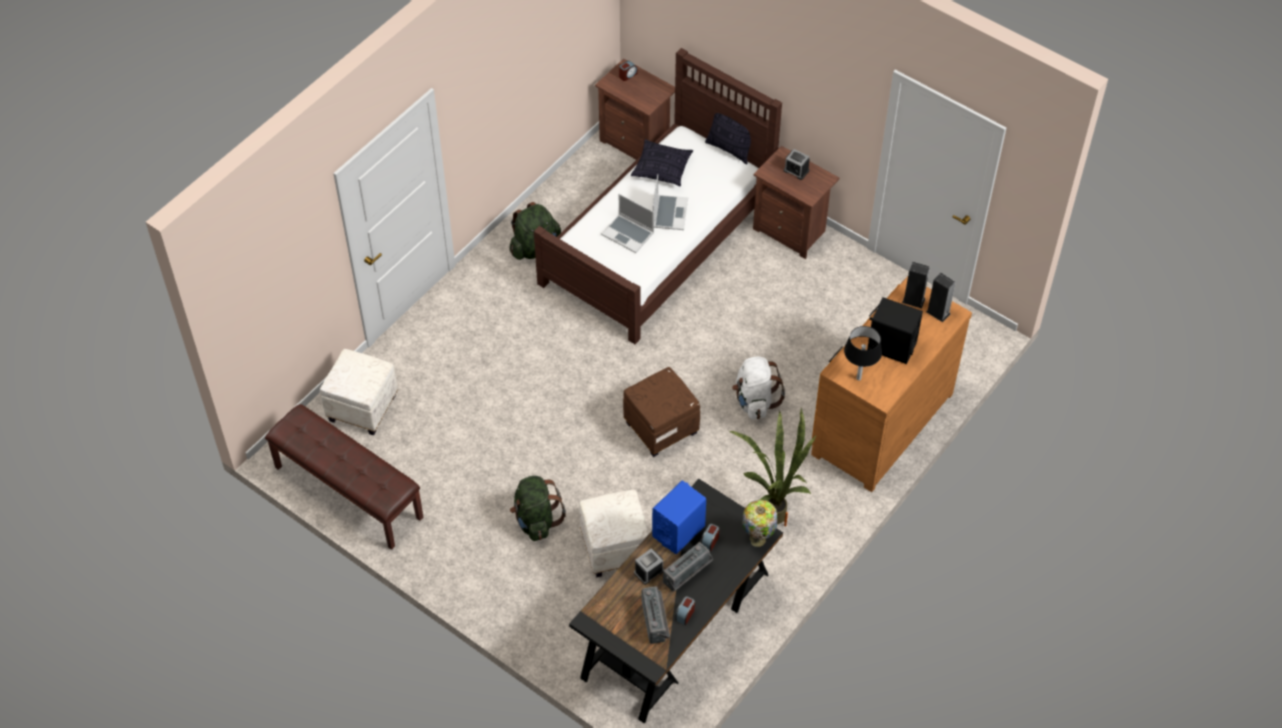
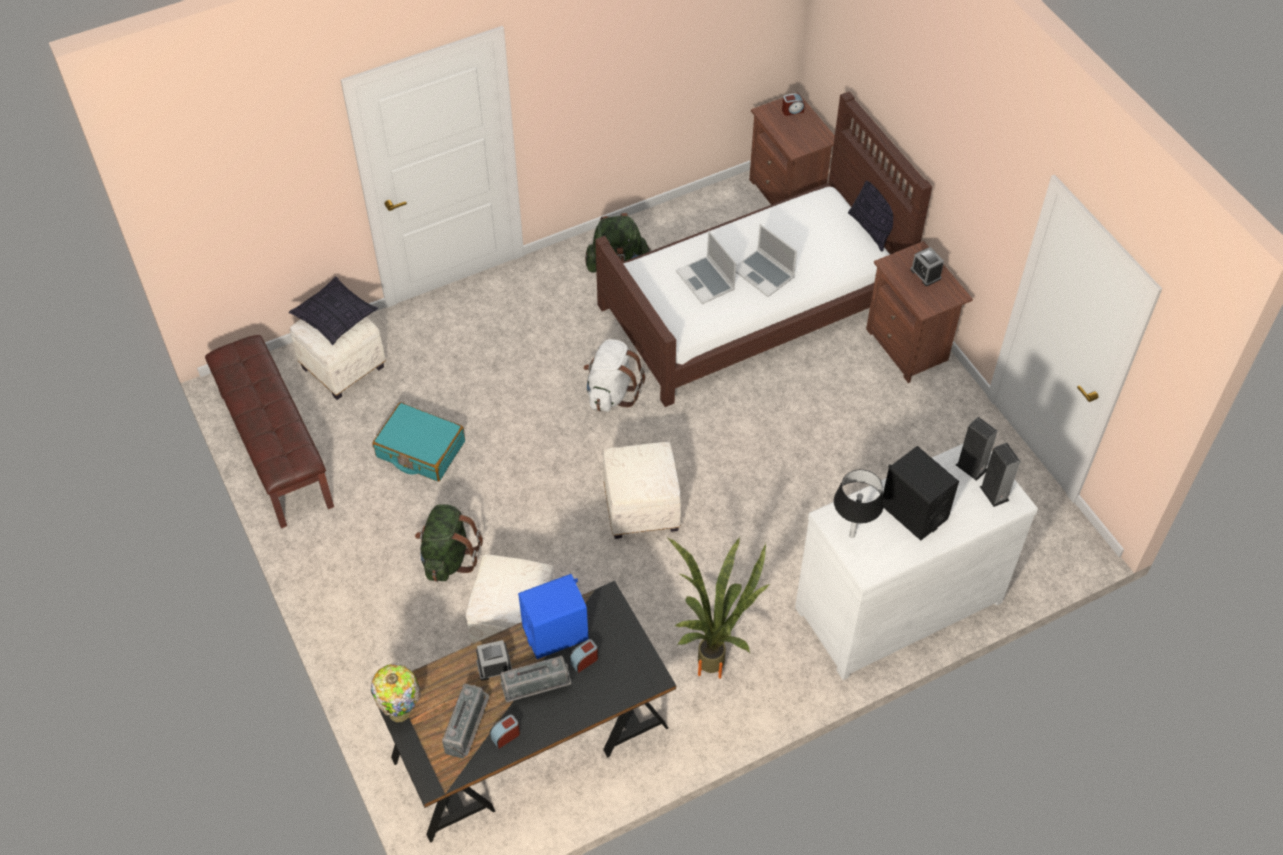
camera: 25 degrees right, 0 degrees up
brown ottoman [623,367,700,457] -> white ottoman [603,442,681,539]
pillow [631,139,693,186] -> pillow moved to [289,276,378,345]
laptop [653,174,688,230] -> laptop turned 105 degrees clockwise [736,224,797,297]
white backpack [732,356,785,420] -> white backpack moved to [584,339,645,412]
table lamp [743,500,777,547] -> table lamp moved to [371,664,421,722]
brown dresser [811,276,972,492] -> white dresser [795,443,1038,680]
none -> turquoise suitcase [373,402,465,482]

